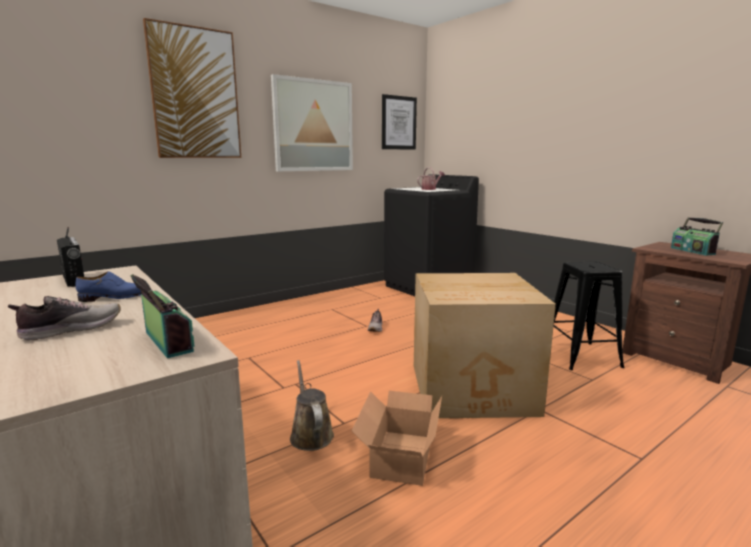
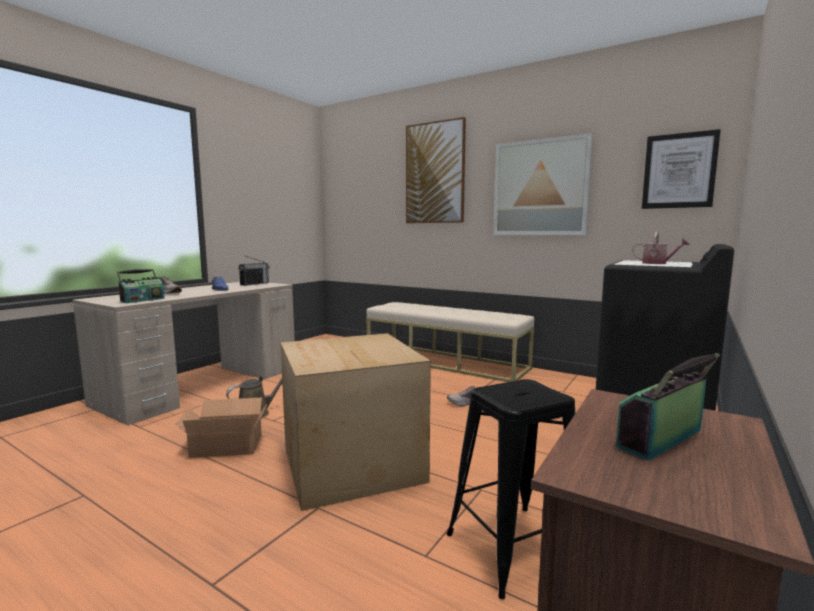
camera: 70 degrees right, 5 degrees down
none -> beige bench [367,302,534,382]

